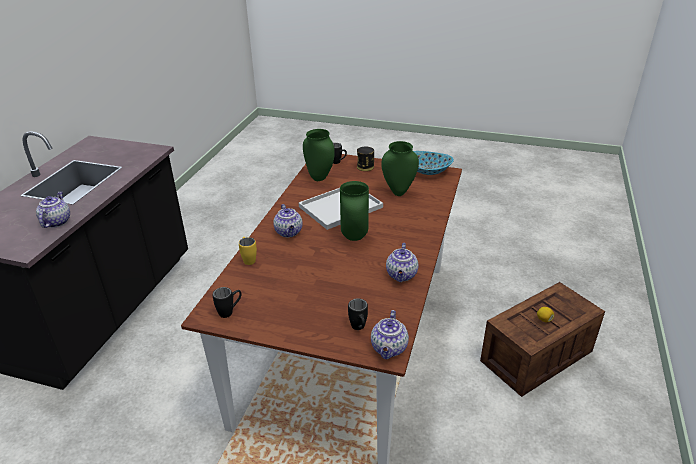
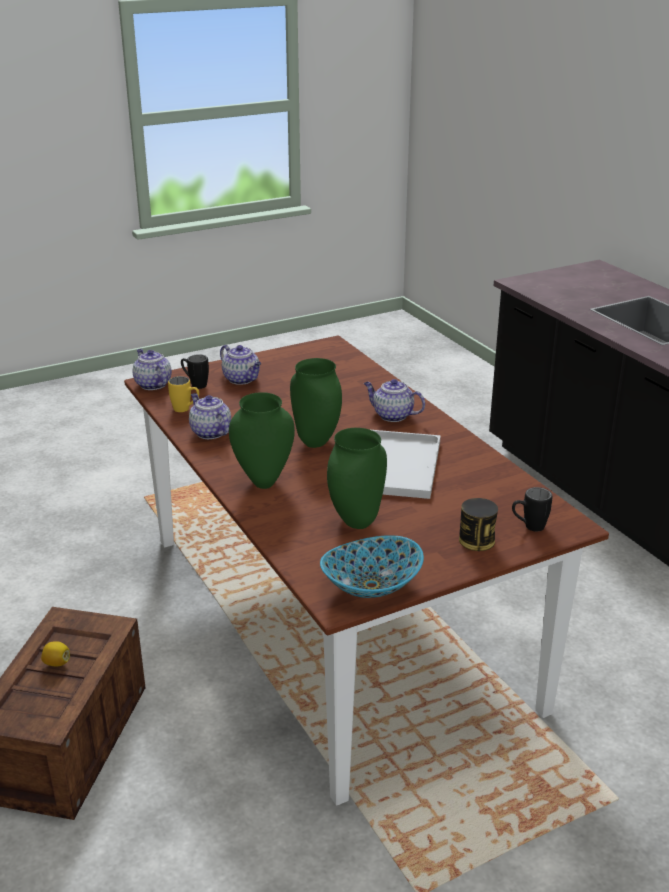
camera: 135 degrees right, 5 degrees down
teapot [36,191,70,228] -> teapot moved to [220,345,261,385]
black mug [213,287,241,318] -> none
yellow mug [239,237,257,265] -> yellow mug moved to [168,376,199,412]
green vase [303,129,335,181] -> green vase moved to [229,392,295,489]

